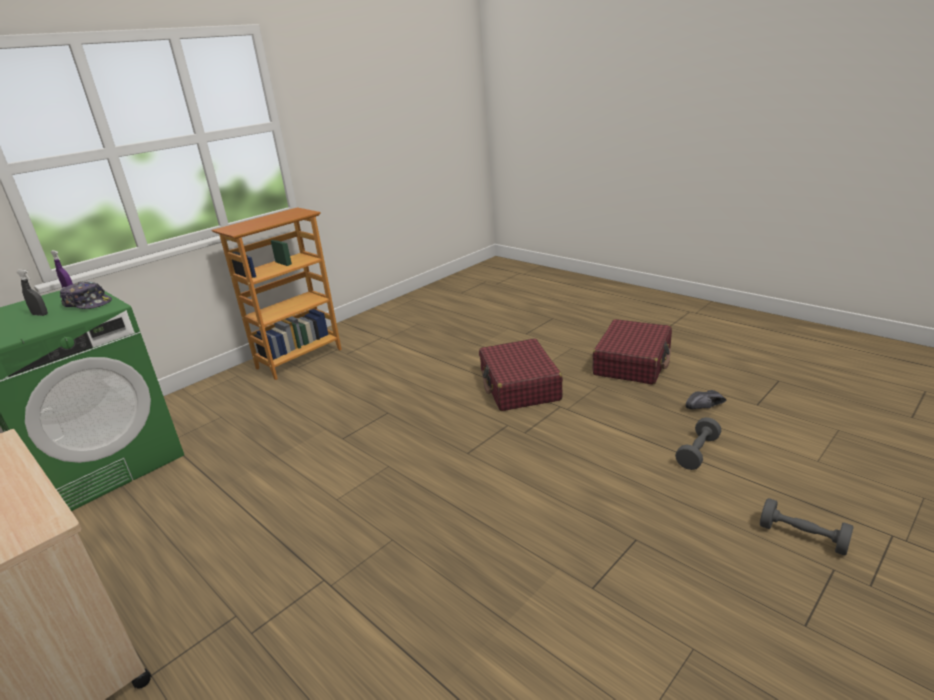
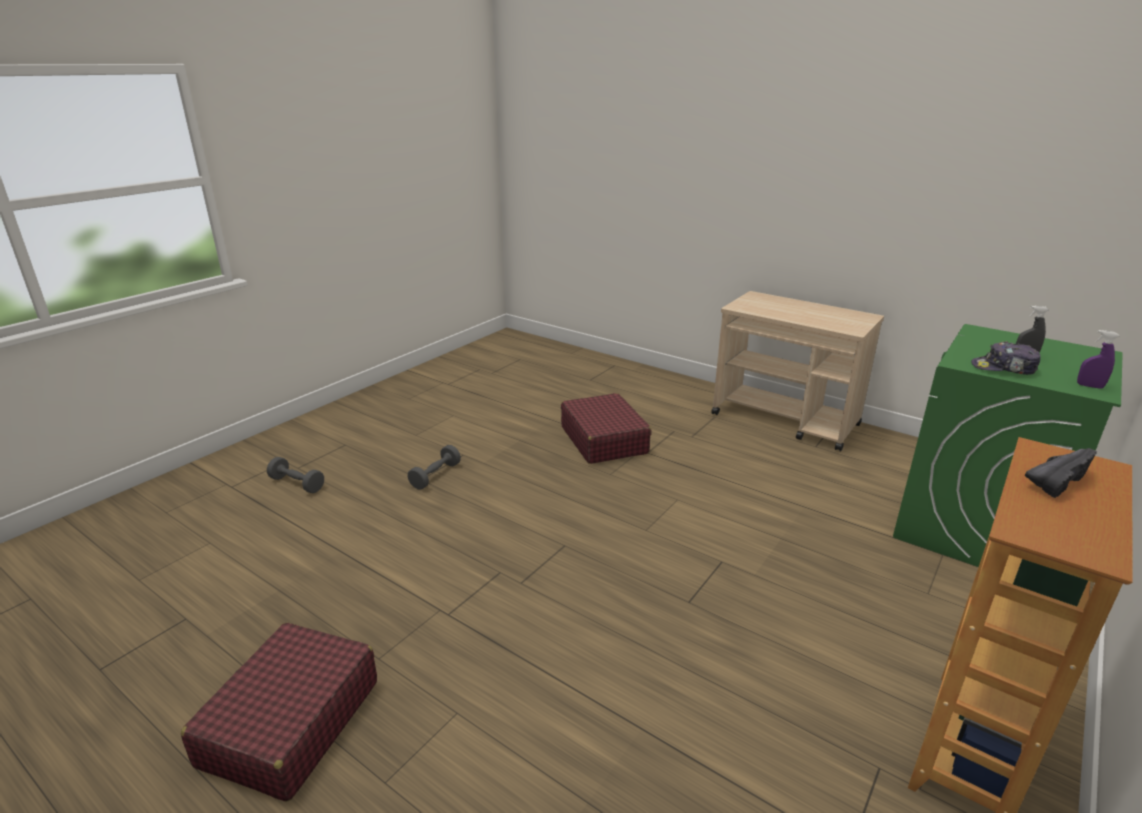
camera: 170 degrees right, 0 degrees up
red suitcase [479,339,563,411] -> red suitcase moved to [561,393,652,464]
grey dumbbell [675,417,721,470] -> grey dumbbell moved to [408,445,461,490]
black shoe [686,390,726,409] -> black shoe moved to [1025,448,1097,498]

